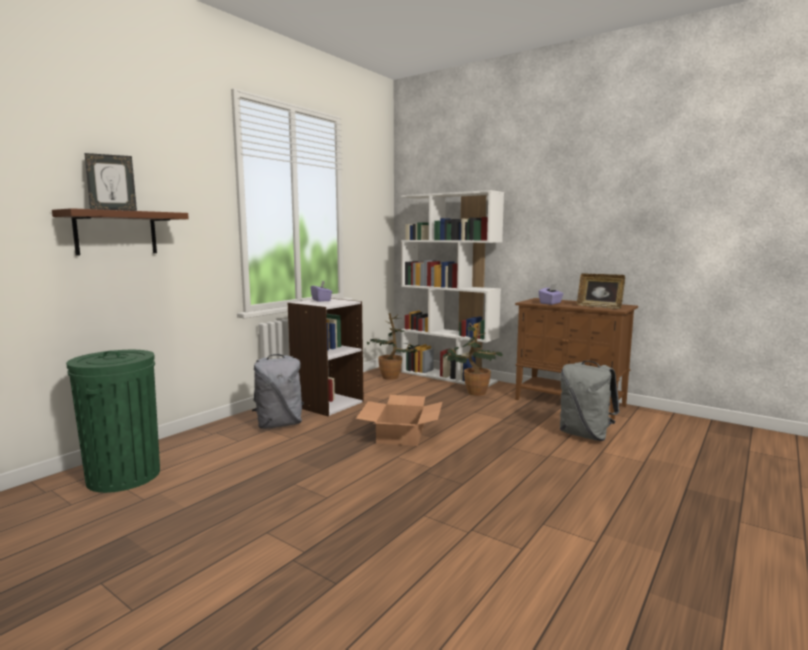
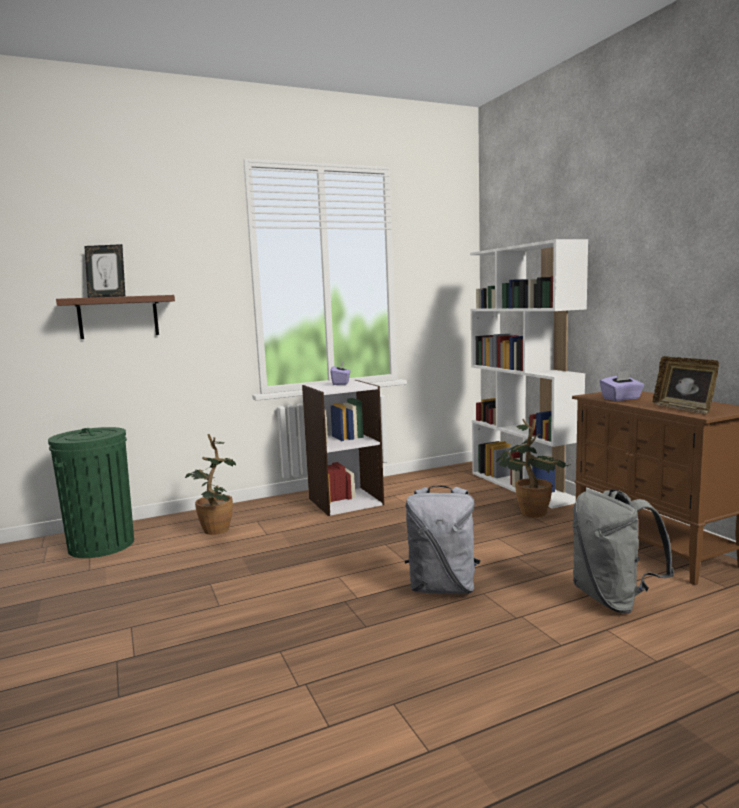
camera: 30 degrees right, 0 degrees up
grey backpack [252,354,304,429] -> grey backpack moved to [405,485,481,594]
cardboard box [356,395,442,446] -> none
potted plant [367,313,419,380] -> potted plant moved to [185,434,236,535]

